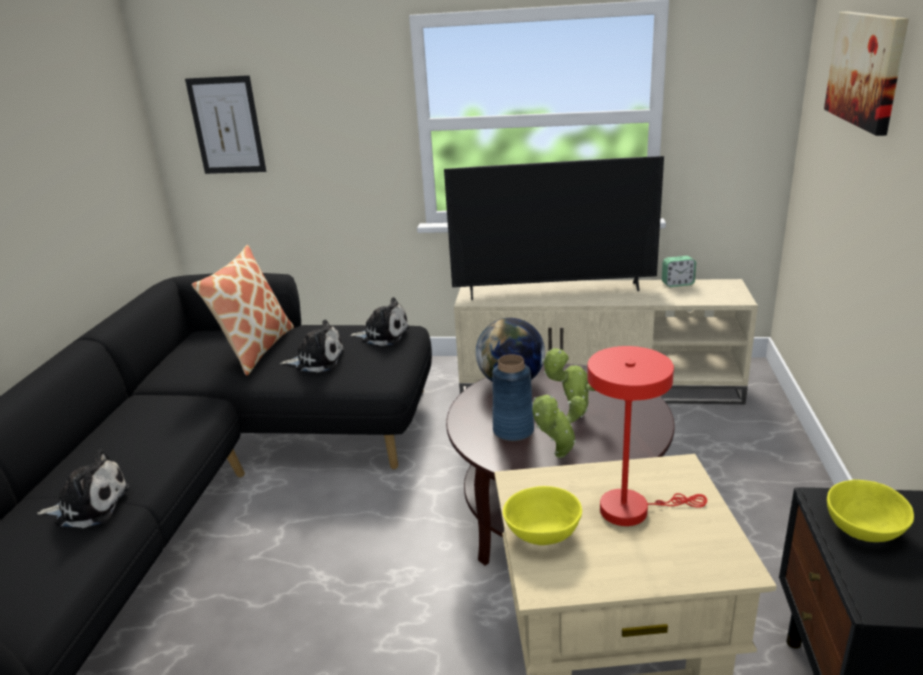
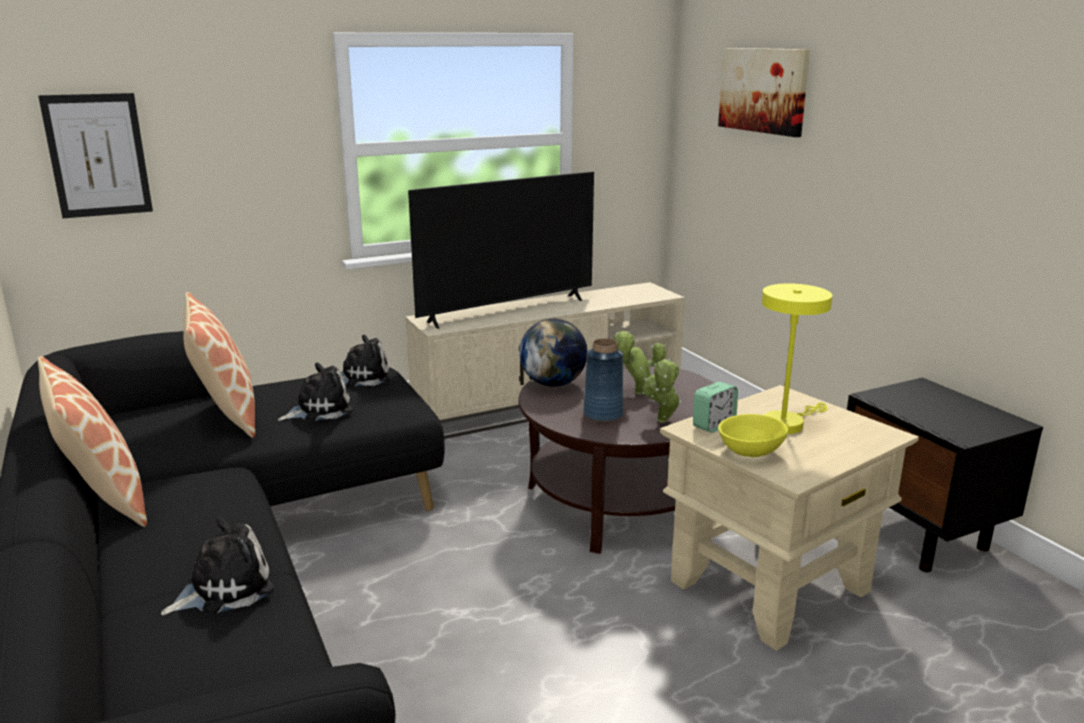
camera: 35 degrees left, 5 degrees down
red table lamp [587,346,707,526] -> yellow table lamp [762,283,832,434]
alarm clock [662,256,696,287] -> alarm clock moved to [693,382,738,433]
yellow bowl [827,480,914,542] -> none
none -> pillow [38,356,147,527]

